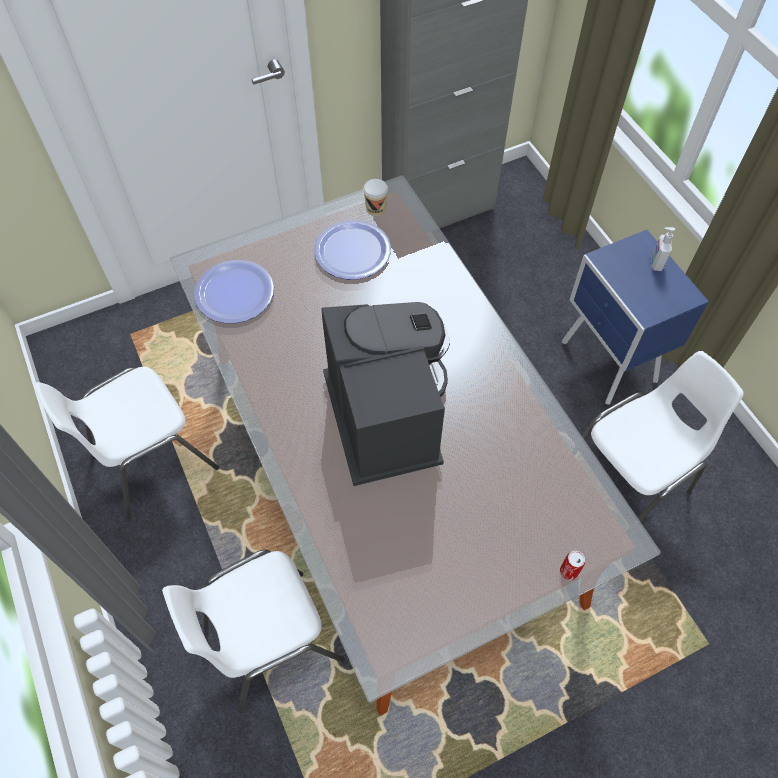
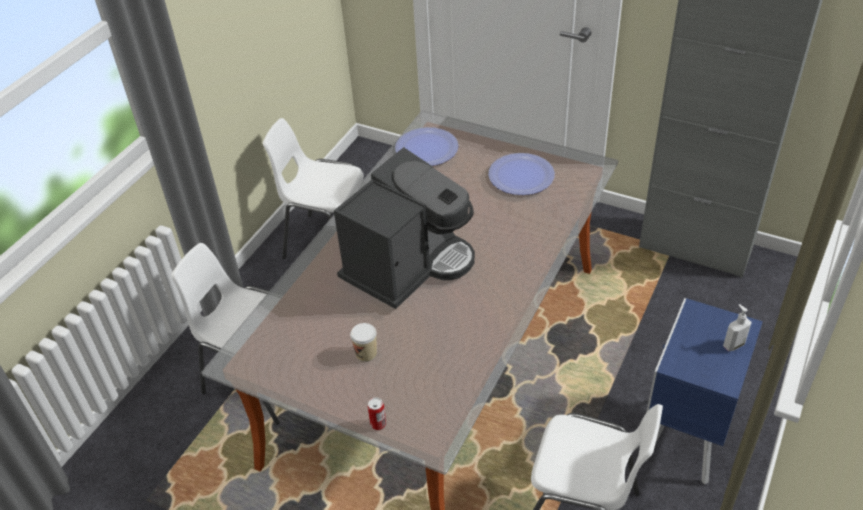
camera: 55 degrees right, 15 degrees down
cup [363,179,388,216] -> cup moved to [350,323,377,362]

